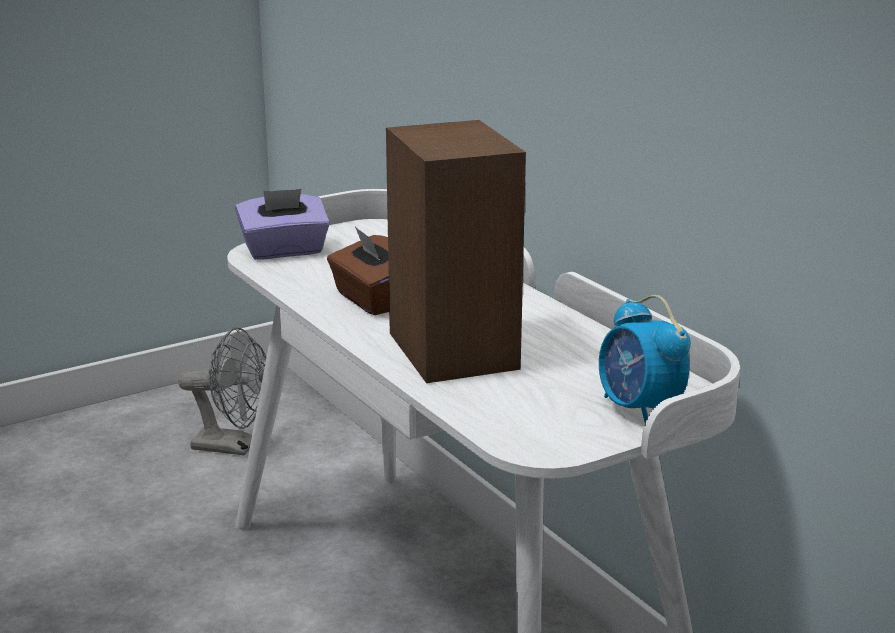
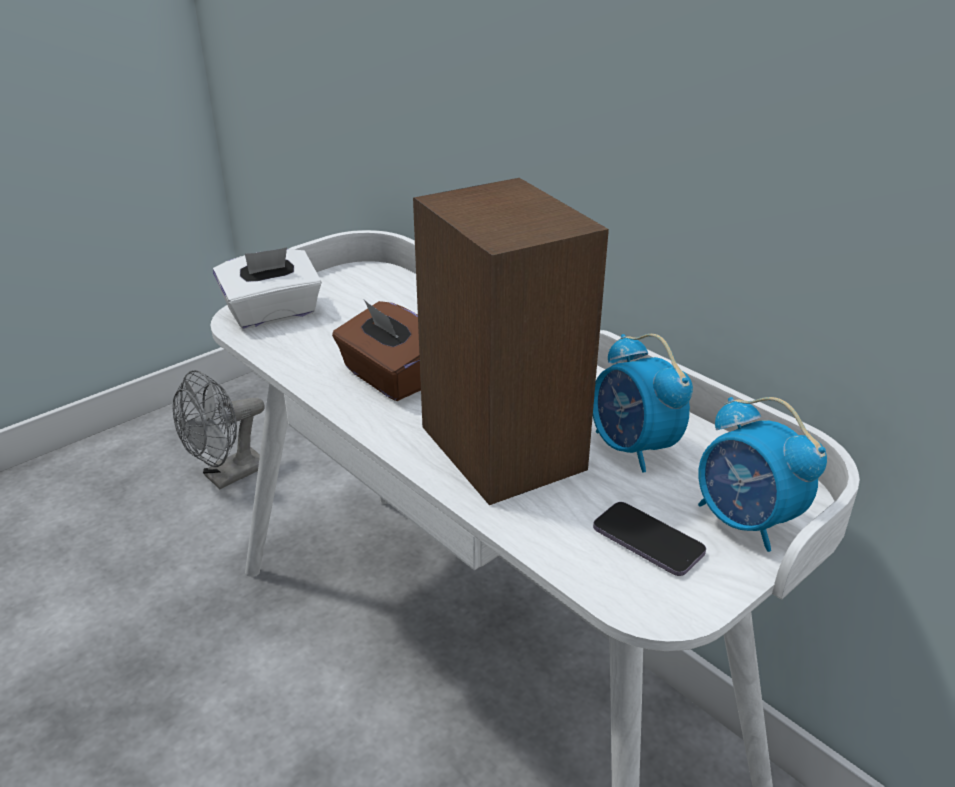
camera: 10 degrees left, 10 degrees up
grey fan [178,327,266,455] -> grey fan turned 135 degrees clockwise [173,370,265,489]
purple tissue box [235,189,330,260] -> white tissue box [213,247,322,329]
none -> alarm clock [593,334,693,473]
none -> phone [593,502,706,576]

